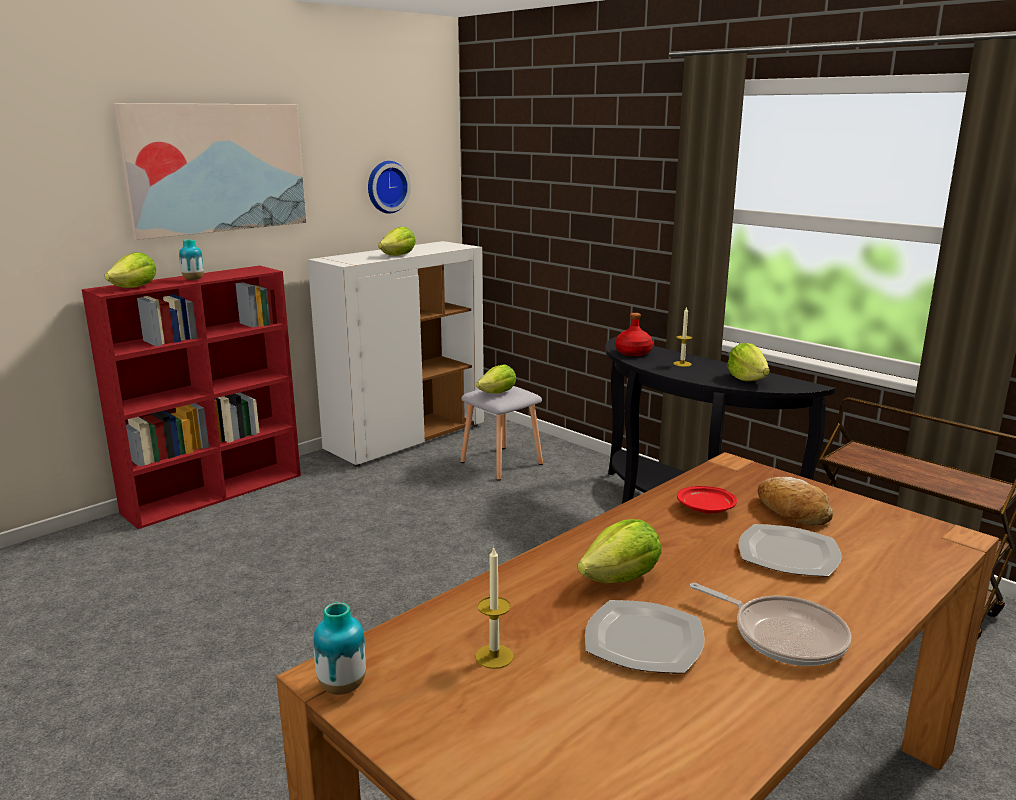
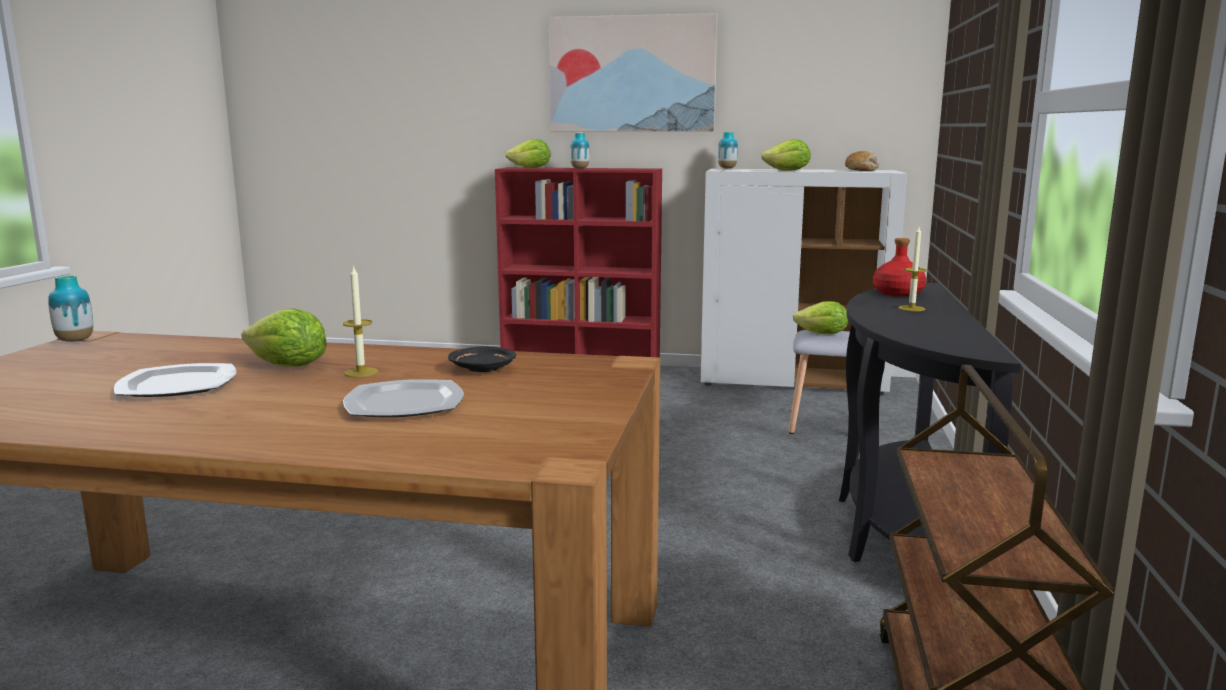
camera: 55 degrees right, 5 degrees down
wall clock [368,161,411,214] -> none
candle [475,546,514,669] -> candle moved to [343,265,378,377]
red plate [677,486,737,514] -> black plate [448,346,516,372]
frying pan [690,583,851,666] -> none
lettuce [728,343,770,381] -> none
bread [758,477,833,525] -> bread moved to [845,151,879,171]
none -> vase [718,132,738,169]

